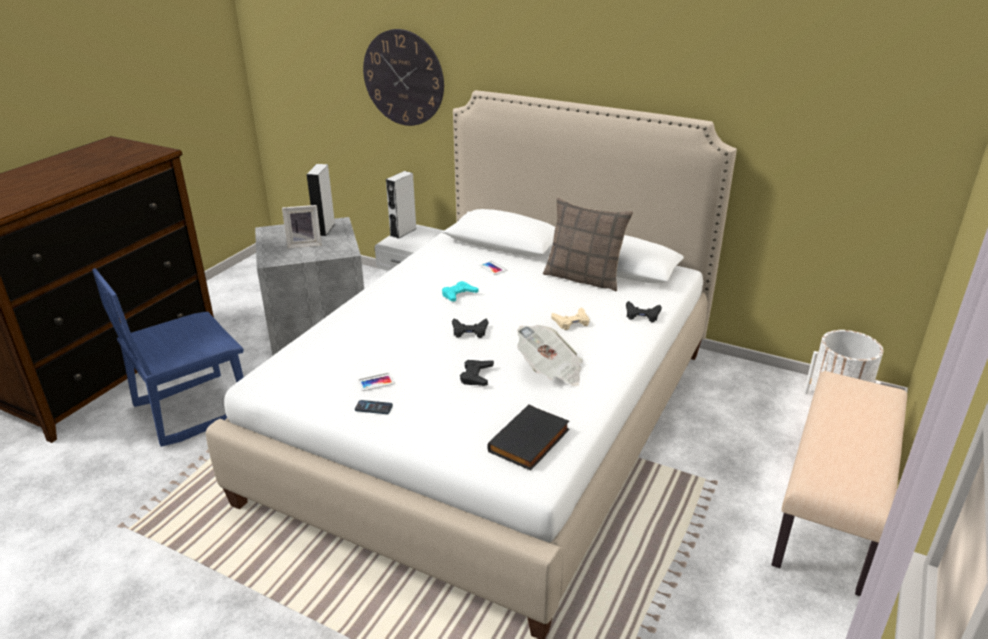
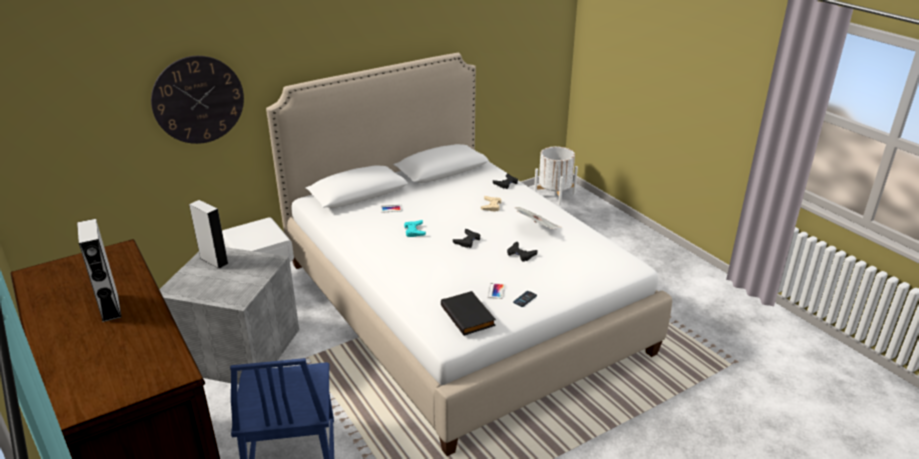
camera: 60 degrees left, 0 degrees up
picture frame [282,205,322,248] -> none
grey speaker [386,171,416,239] -> grey speaker moved to [77,219,121,322]
black book [487,404,570,471] -> black book moved to [441,291,496,336]
pillow [543,198,633,291] -> none
beige bench [771,371,907,596] -> none

